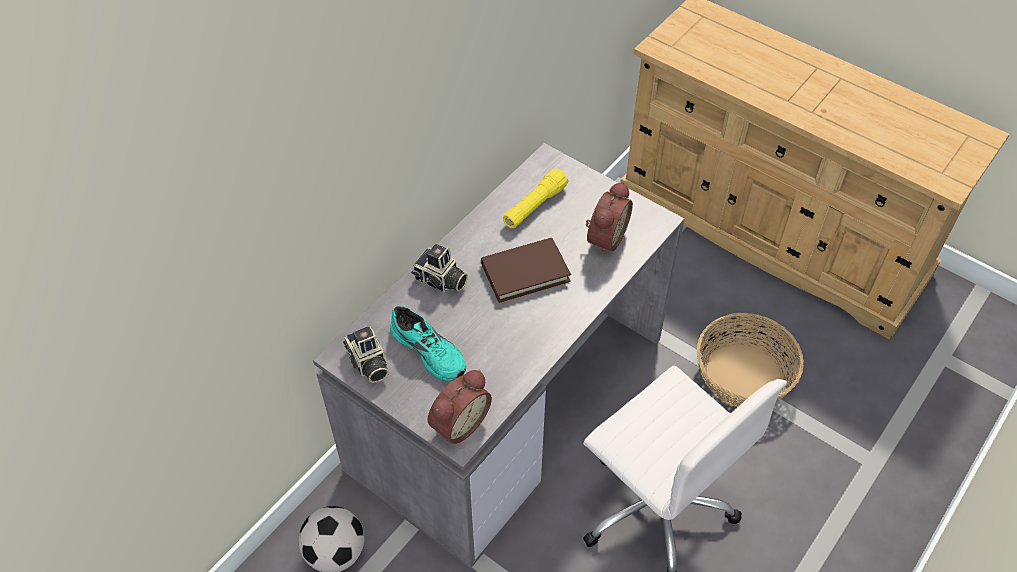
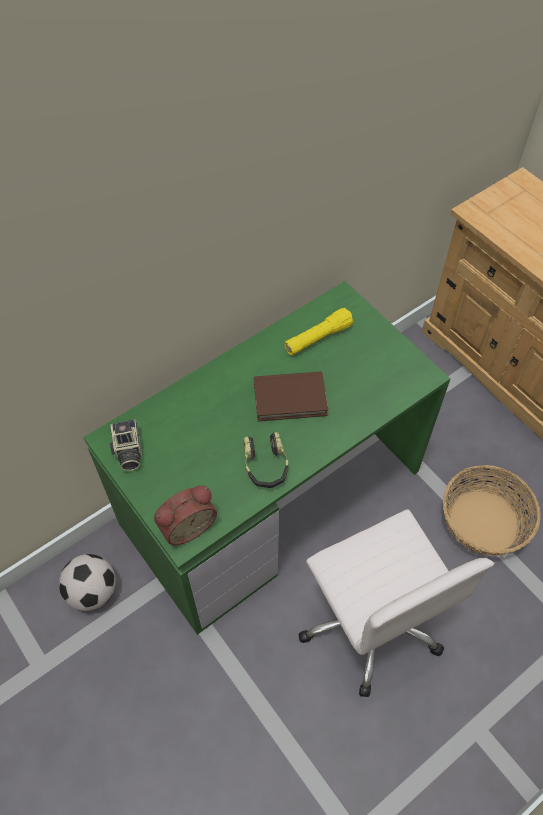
camera: 15 degrees right, 5 degrees up
grey desk [313,143,685,569] -> green desk [83,281,451,635]
turquoise shoe [390,305,466,382] -> none
camera [411,244,468,293] -> none
alarm clock [586,182,633,255] -> none
none -> headphones [244,432,288,488]

